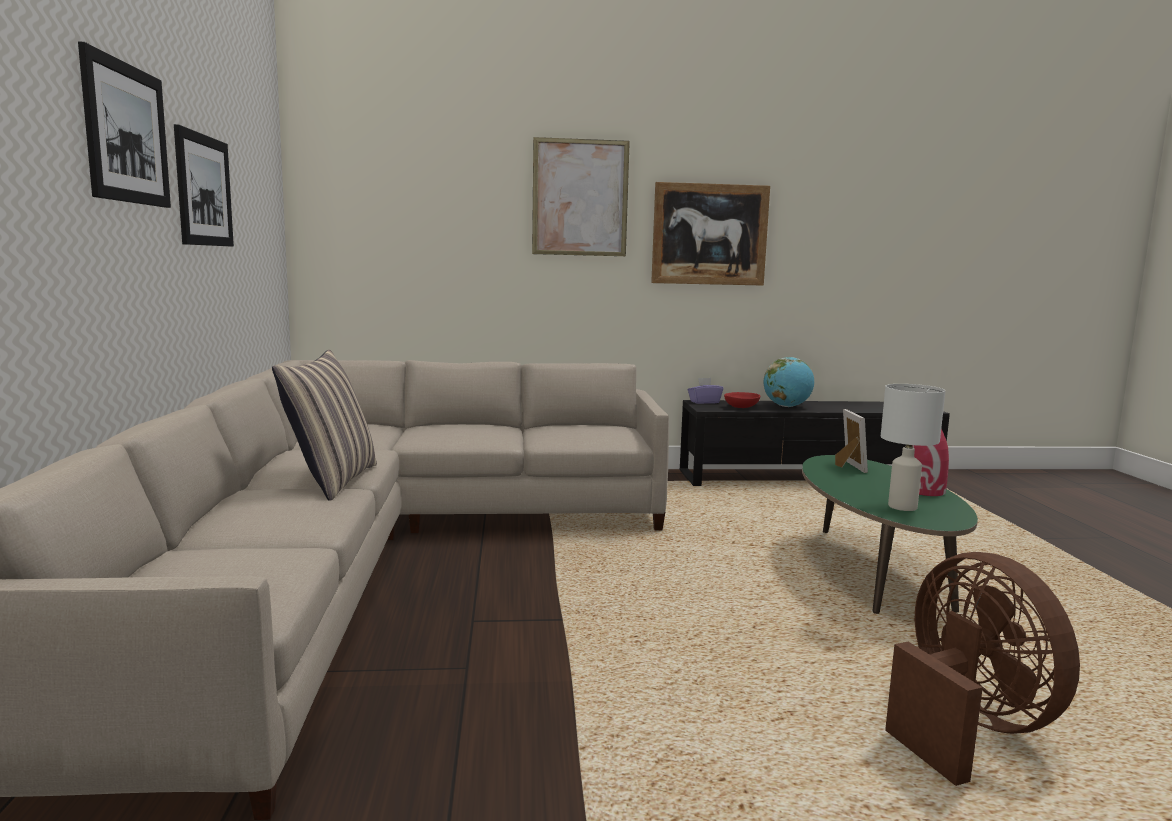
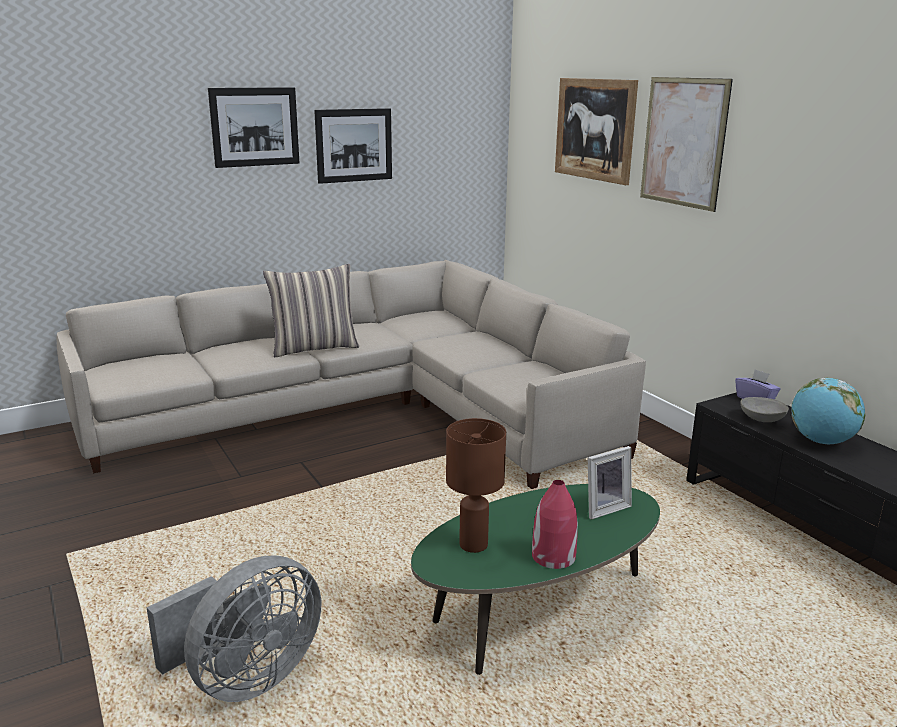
camera: 65 degrees right, 10 degrees up
picture [651,182,770,286] -> picture moved to [555,78,638,185]
red bowl [724,392,761,408] -> grey bowl [741,397,789,422]
white table lamp [880,384,945,511] -> brown table lamp [446,418,506,553]
brown fan [885,552,1080,786] -> grey fan [146,556,321,702]

